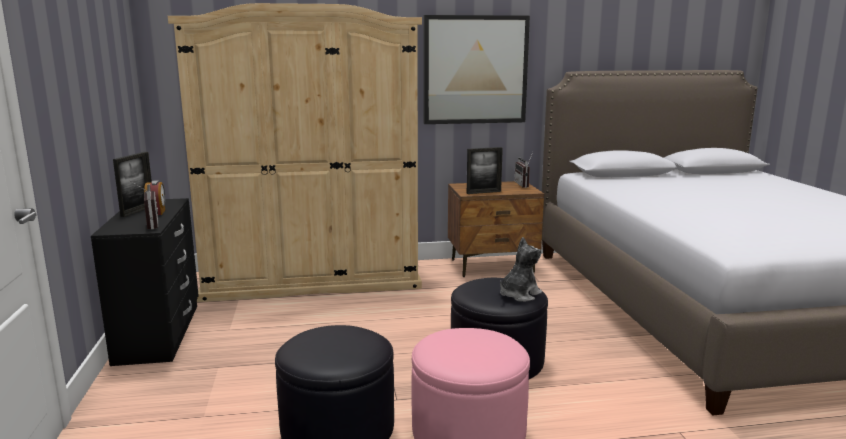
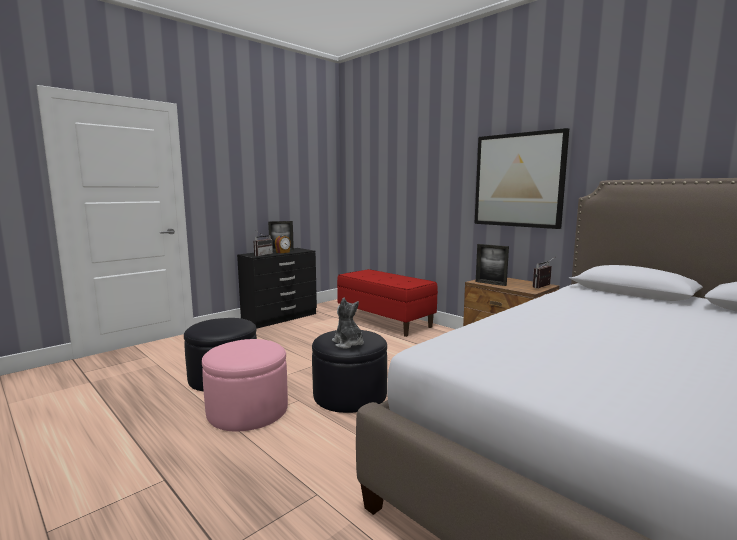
camera: 55 degrees right, 5 degrees down
beige wardrobe [168,3,422,302] -> red bench [337,269,438,337]
plush toy [500,237,542,302] -> plush toy turned 135 degrees counterclockwise [332,297,364,349]

